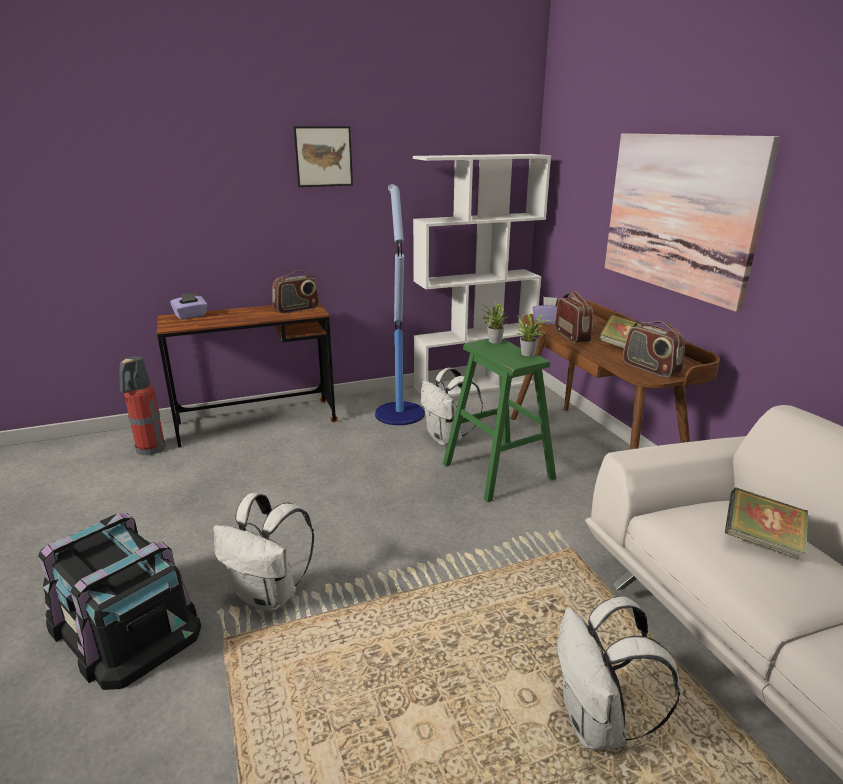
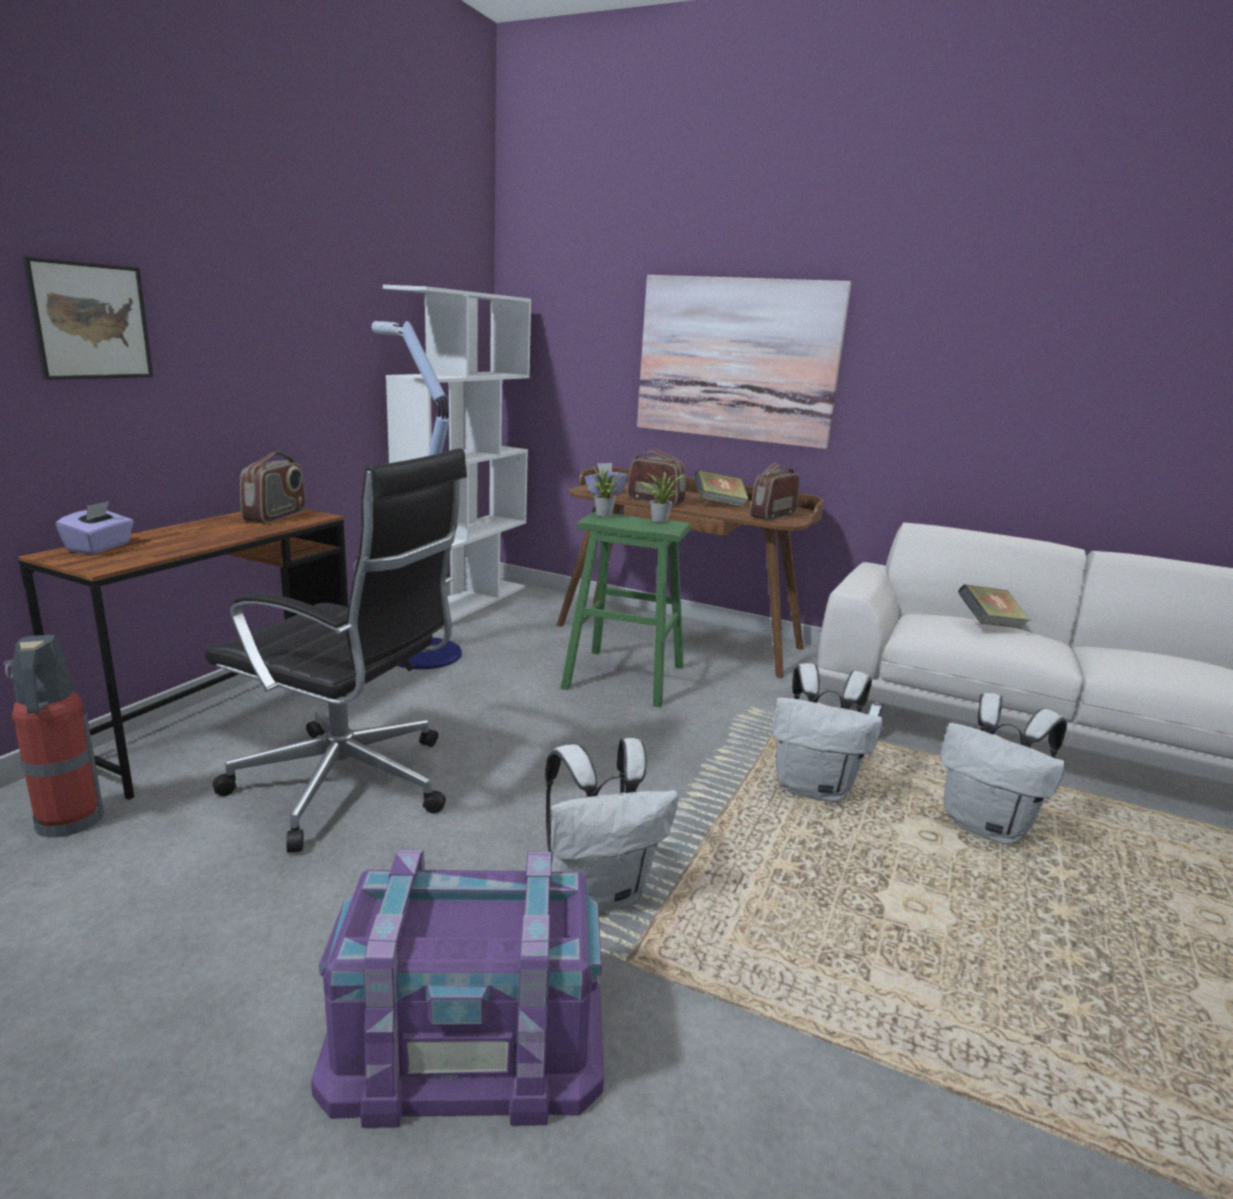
camera: 45 degrees left, 5 degrees down
black storage box [38,513,201,690] -> purple storage box [311,850,604,1128]
picture [293,126,353,187] -> picture moved to [23,257,153,380]
white backpack [421,367,483,445] -> white backpack moved to [772,663,883,802]
radio [623,321,685,377] -> radio turned 120 degrees clockwise [750,463,799,520]
none -> black office chair [205,448,467,853]

